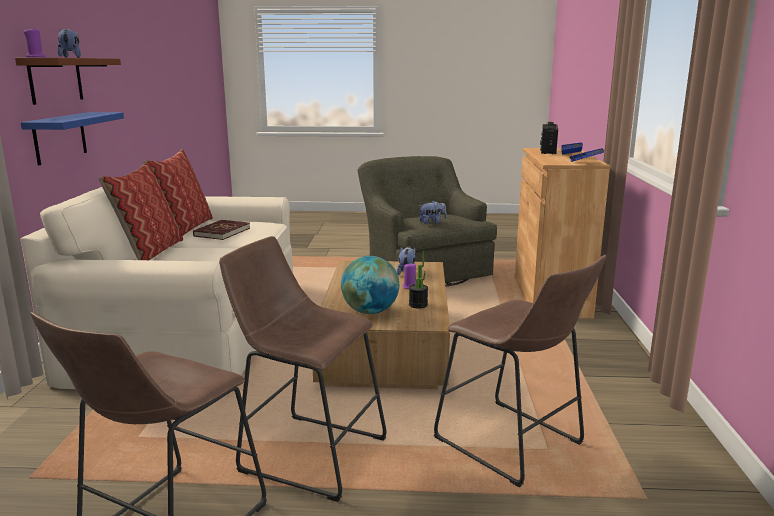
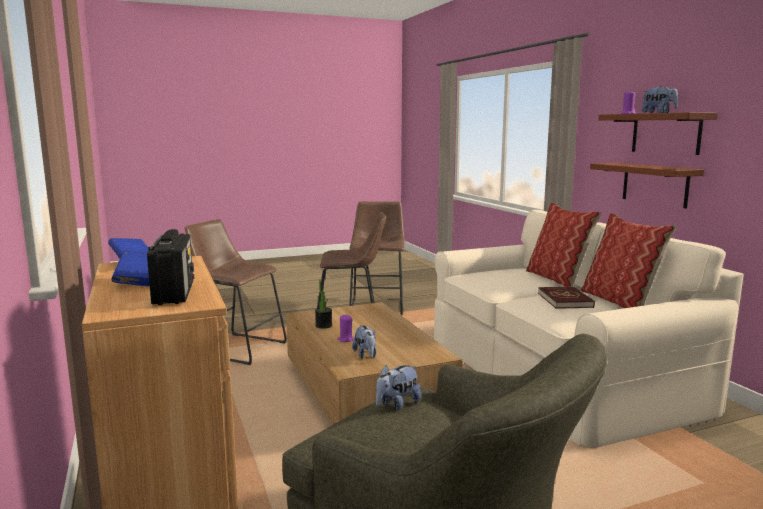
camera: 155 degrees right, 5 degrees down
blue shelf [21,112,124,165] -> brown shelf [590,163,704,208]
globe [341,256,399,314] -> none

